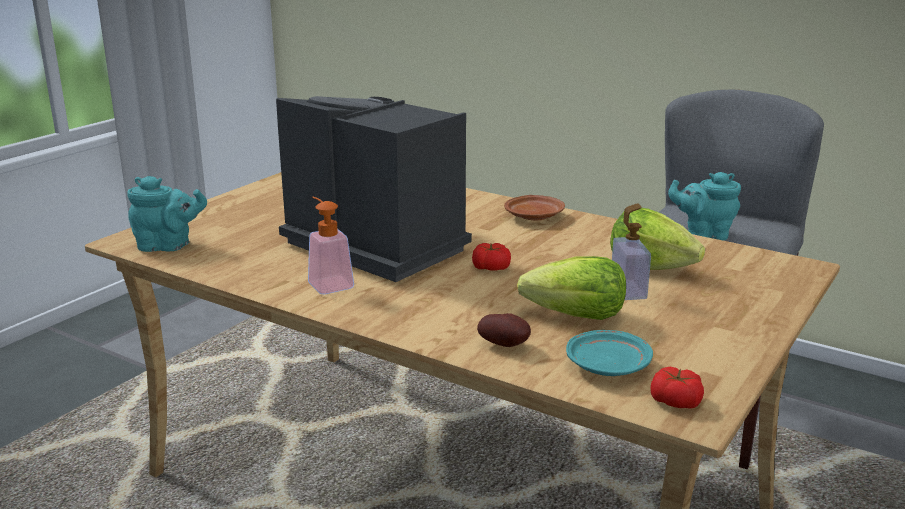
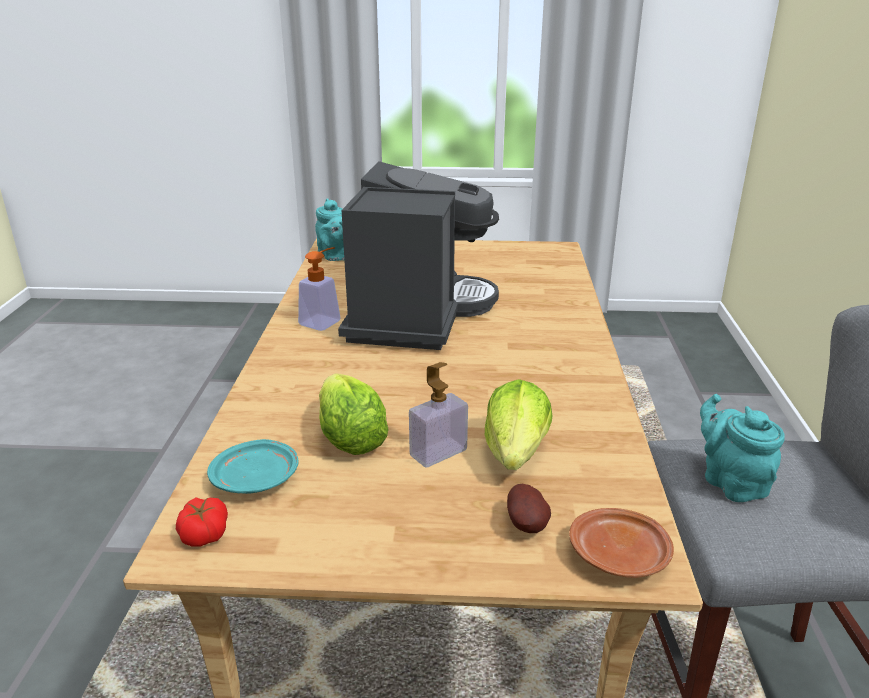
camera: 60 degrees right, 5 degrees up
tomato [472,243,511,271] -> none
potato [477,313,531,347] -> potato moved to [507,484,551,533]
brown plate [504,195,565,220] -> brown plate moved to [569,508,674,578]

